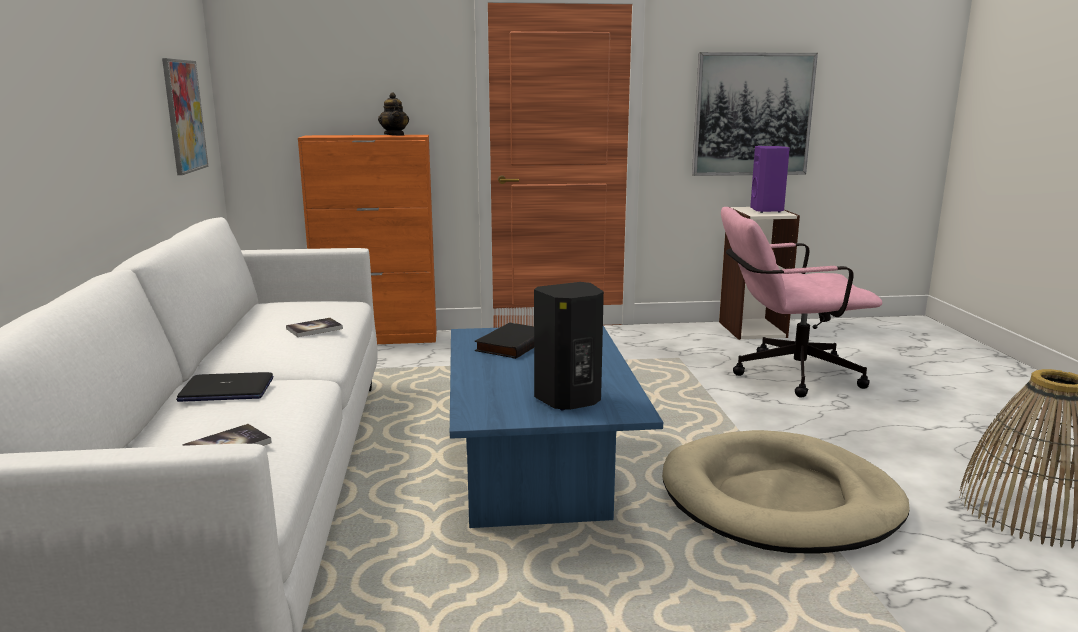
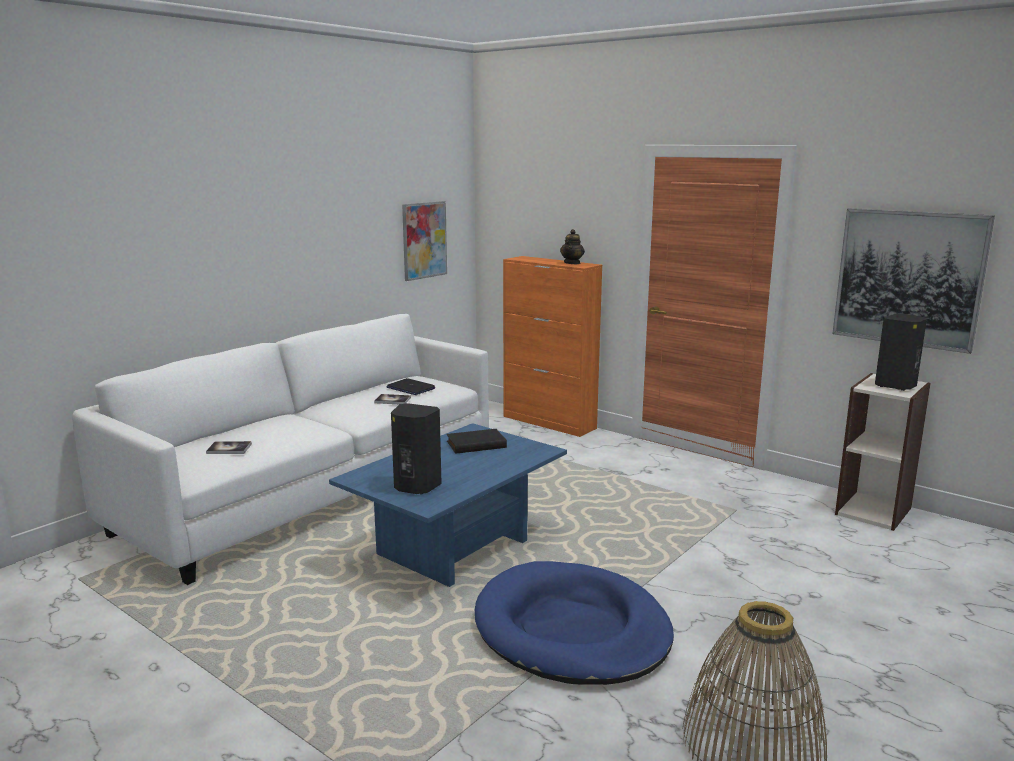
camera: 45 degrees right, 0 degrees up
laptop [176,372,273,402] -> laptop moved to [387,378,436,395]
beige dog bed [662,430,910,553] -> blue dog bed [475,561,674,685]
pink office chair [721,207,882,398] -> none
purple speaker [750,146,790,213] -> black speaker [875,313,927,391]

